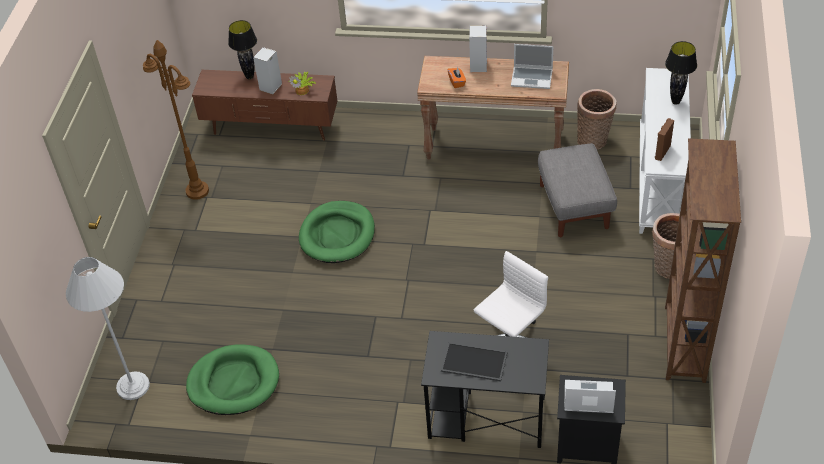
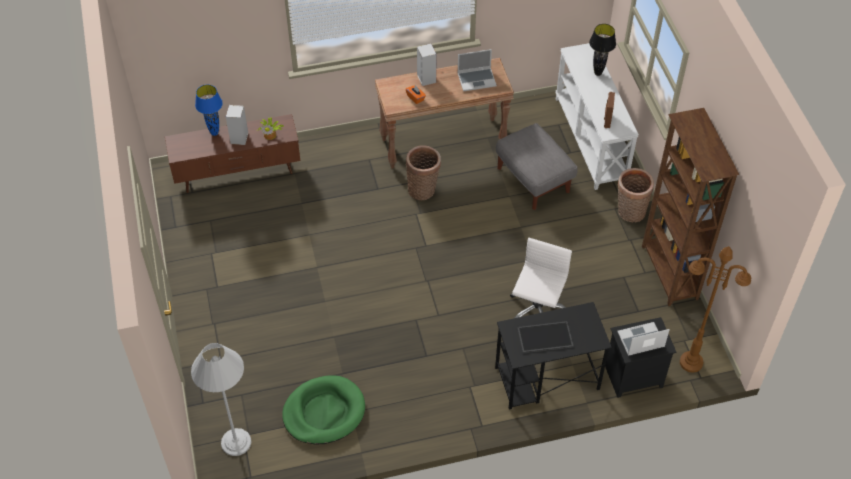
camera: 25 degrees left, 5 degrees up
brown floor lamp [143,40,209,200] -> brown floor lamp moved to [680,246,751,373]
black table lamp [228,20,257,79] -> blue table lamp [195,85,223,136]
green dog bed [299,201,375,263] -> none
basket [577,89,616,150] -> basket moved to [406,145,441,200]

